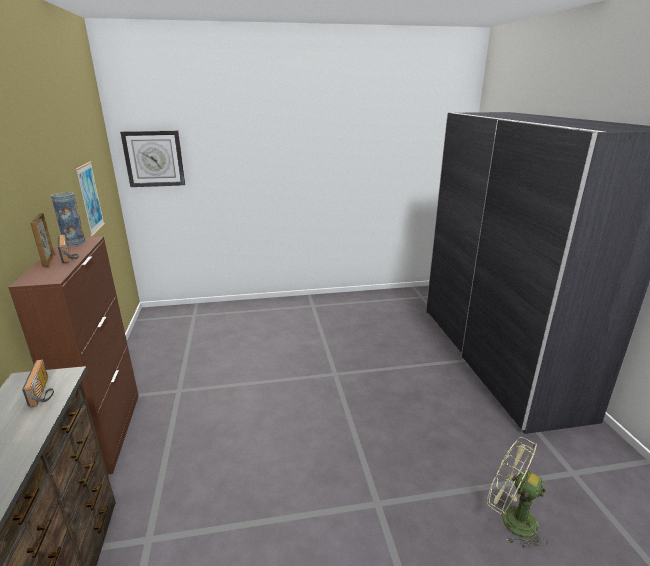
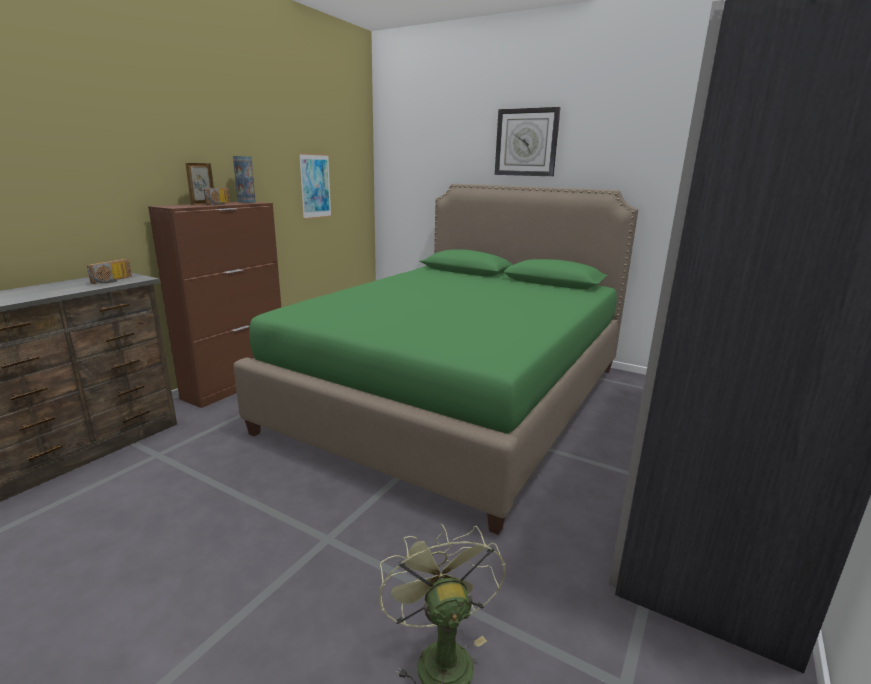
camera: 40 degrees right, 5 degrees down
wall clock [120,131,185,187] -> wall clock moved to [495,107,561,176]
none -> green bed [234,184,638,535]

